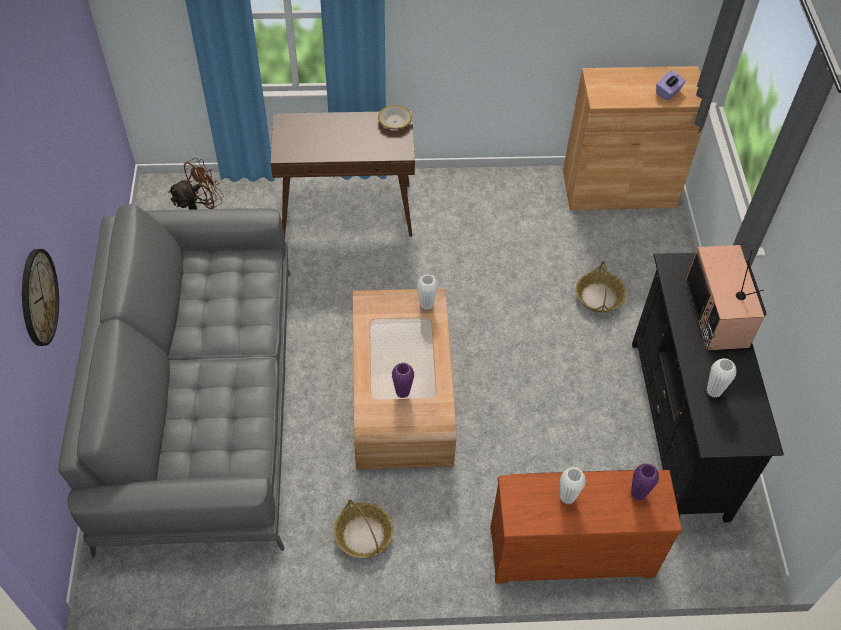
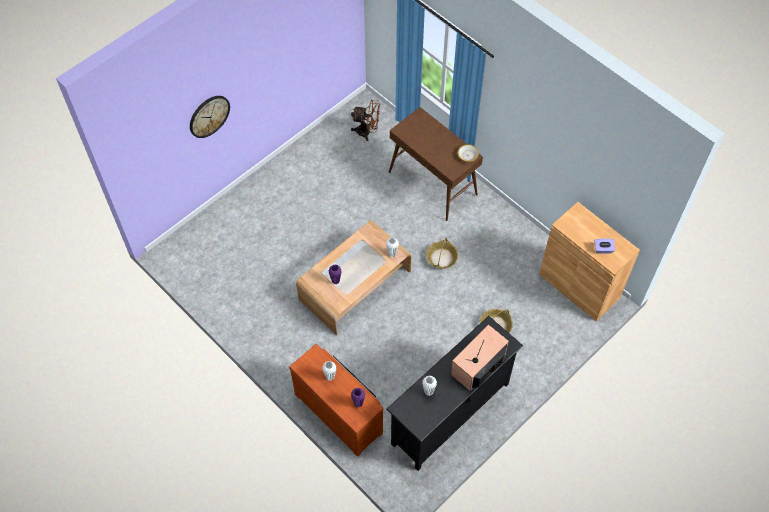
camera: 50 degrees right, 5 degrees up
grey sofa [58,204,290,558] -> none
basket [334,500,393,558] -> basket moved to [426,237,458,269]

